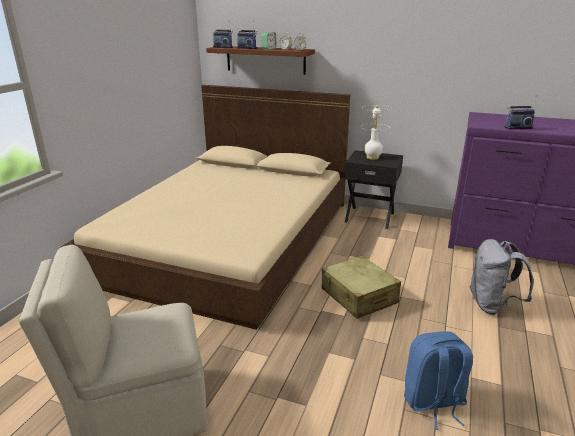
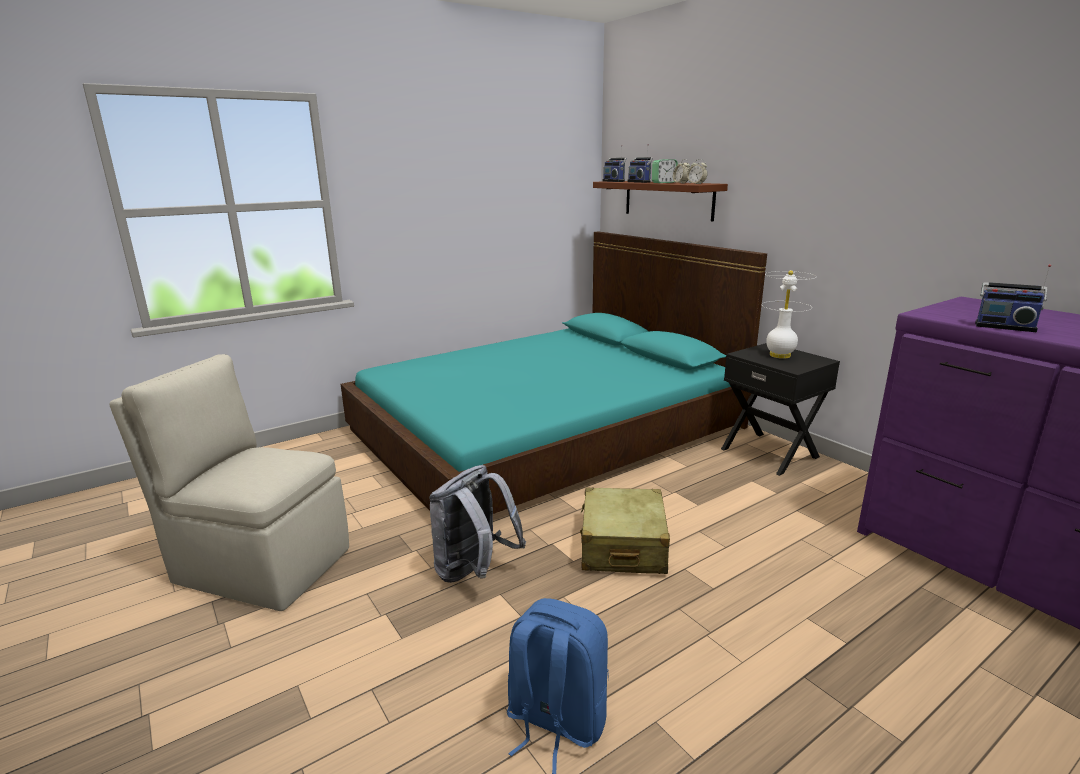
camera: 35 degrees right, 5 degrees down
beige bed [61,85,350,330] -> turquoise bed [341,231,767,514]
grey backpack [469,239,534,315] -> grey backpack moved to [429,465,526,583]

